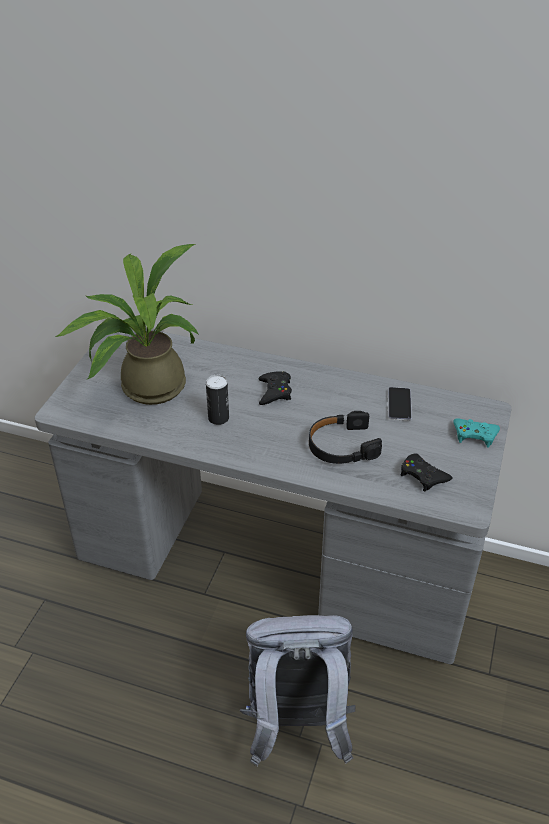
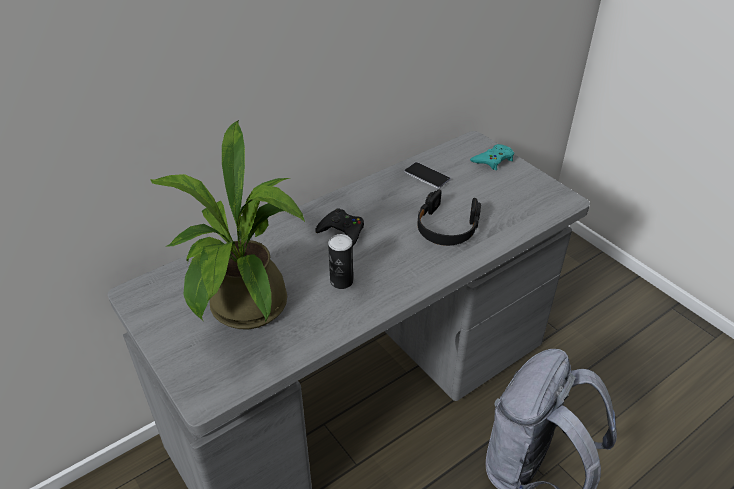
camera: 55 degrees left, 0 degrees up
black game controller [401,453,453,492] -> none

